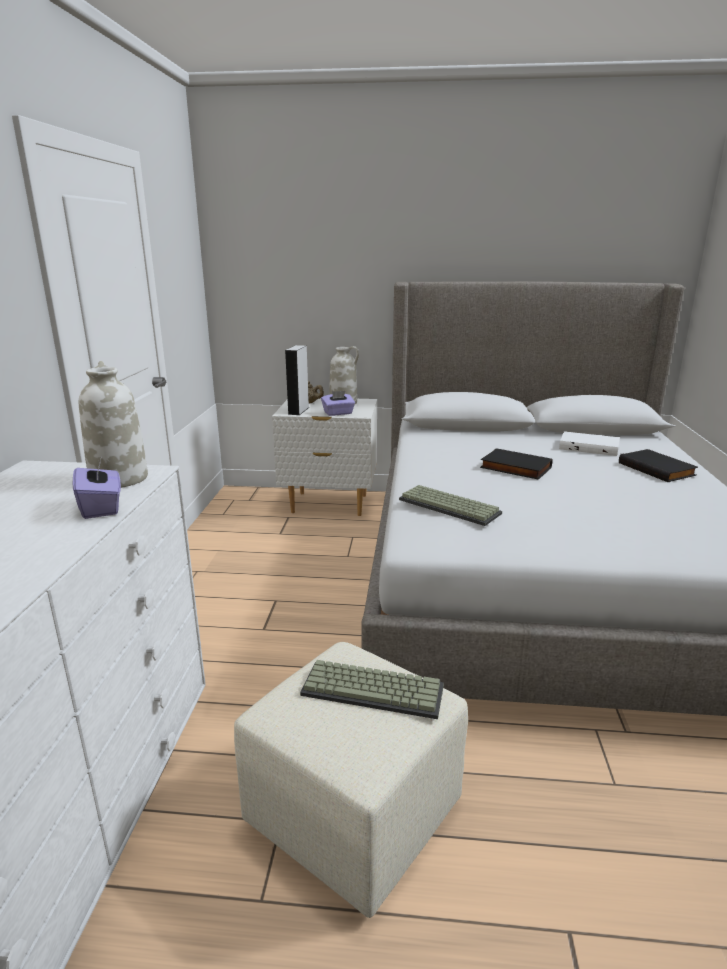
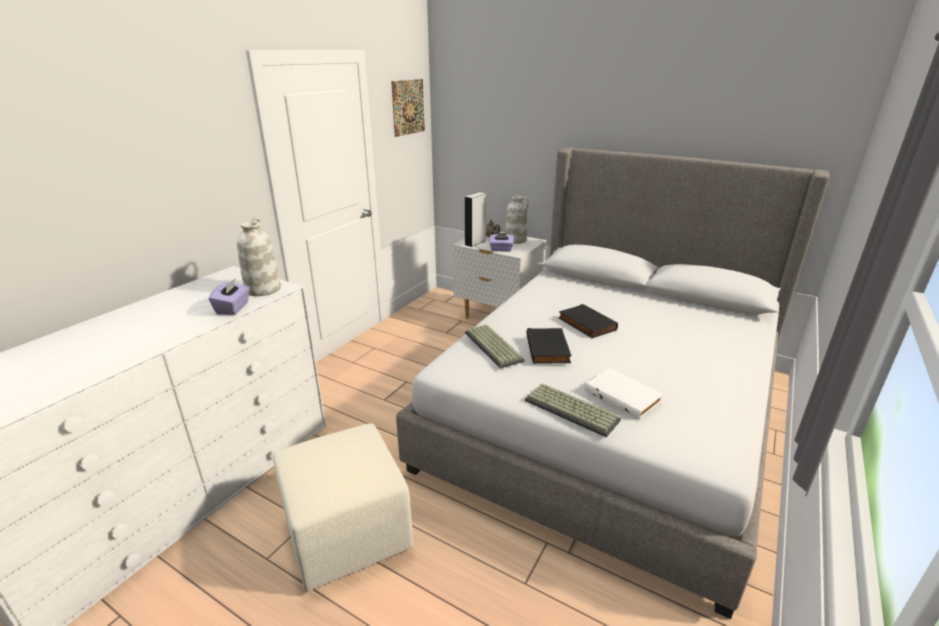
camera: 25 degrees right, 5 degrees up
keyboard [300,660,444,719] -> keyboard moved to [525,383,621,437]
white book [559,431,619,456] -> white book moved to [585,368,664,420]
black book [619,449,698,482] -> black book moved to [526,328,571,364]
none -> picture [391,79,425,137]

